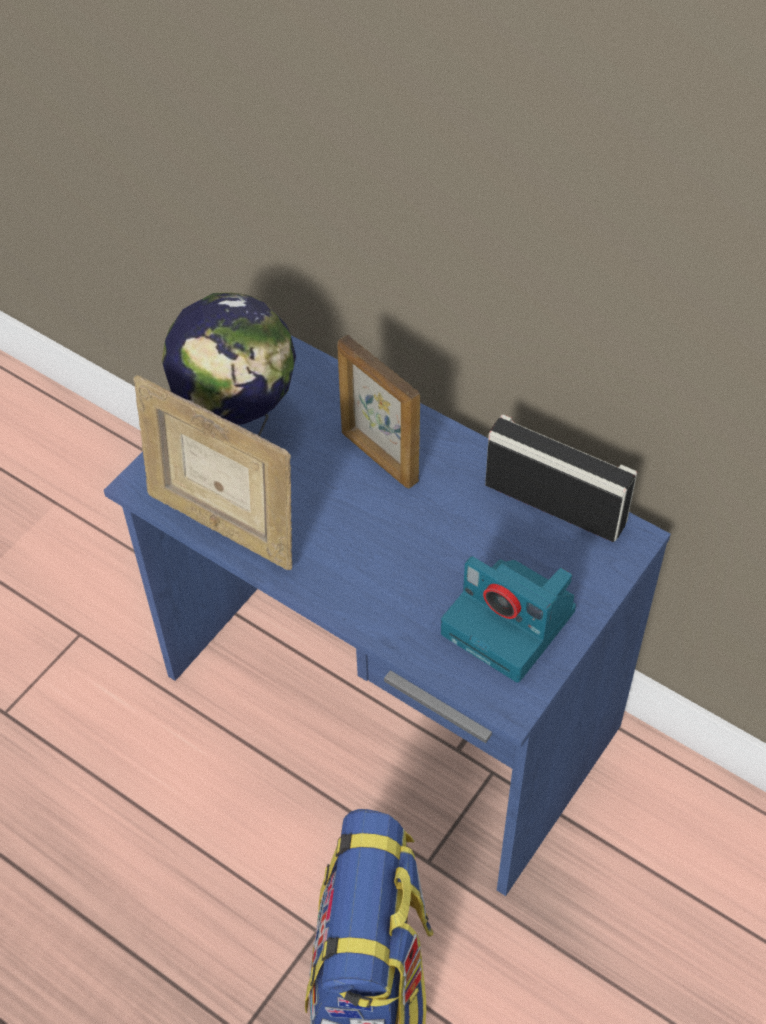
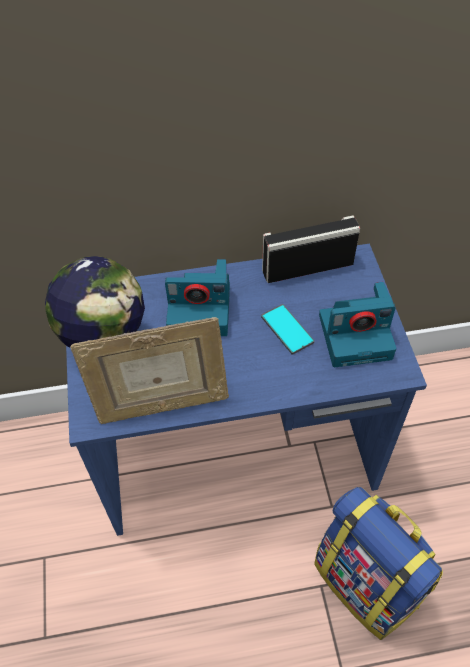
camera: 45 degrees left, 0 degrees up
picture frame [337,334,420,489] -> camera [165,259,230,336]
none -> phone [261,304,314,355]

